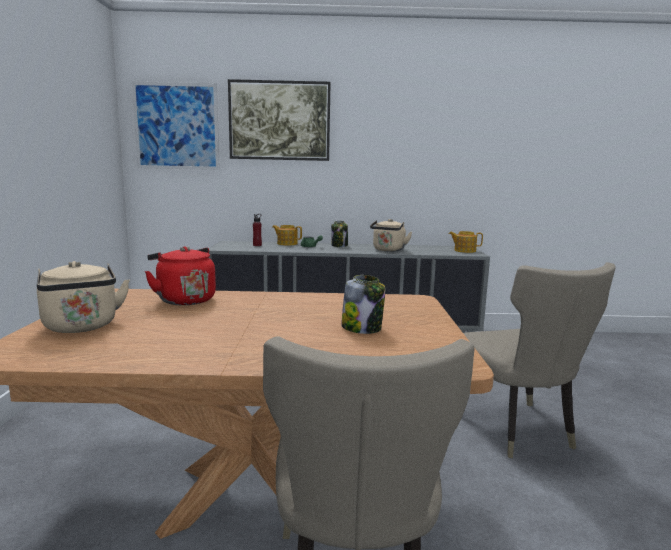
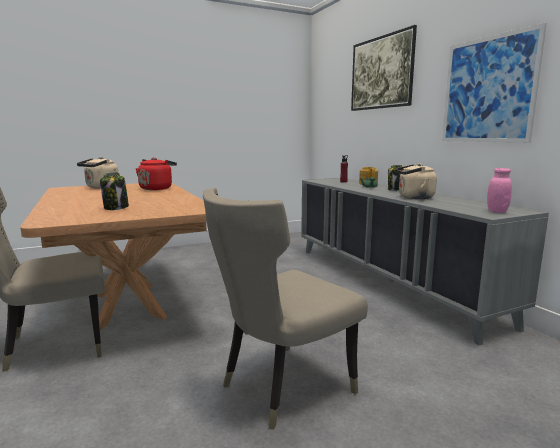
camera: 65 degrees right, 0 degrees up
picture [132,82,220,170] -> picture moved to [442,23,547,143]
teapot [449,231,483,253] -> pink jar [487,168,512,213]

